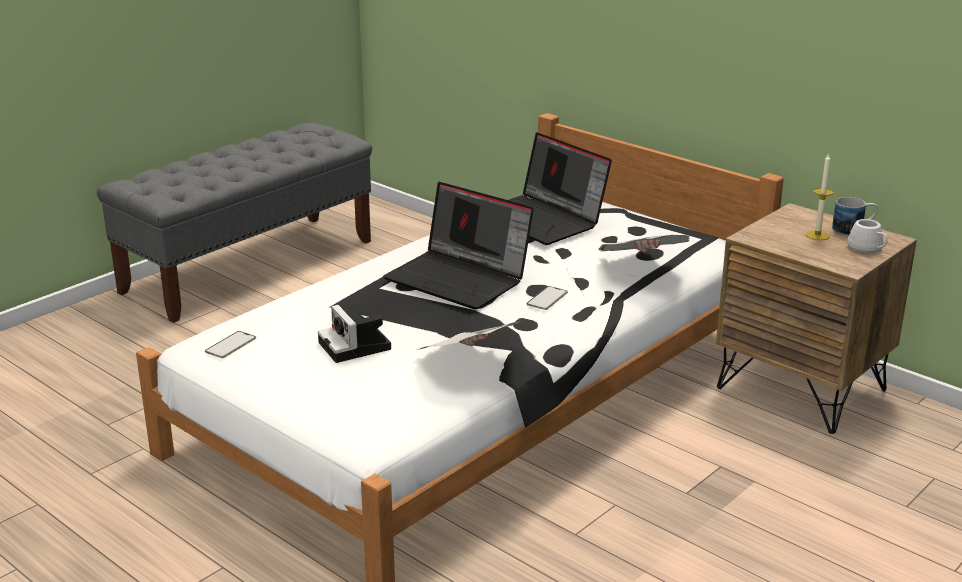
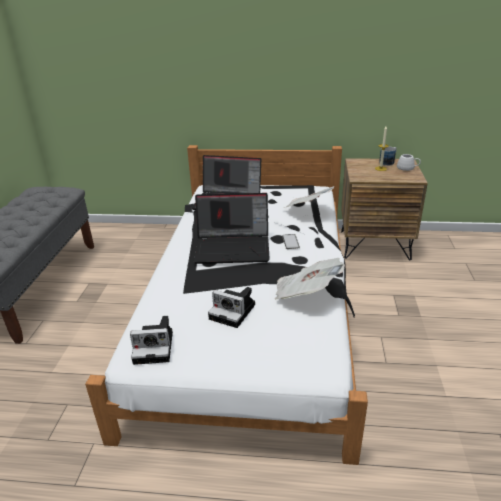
camera: 35 degrees left, 5 degrees up
phone [205,331,256,358] -> camera [130,316,173,365]

